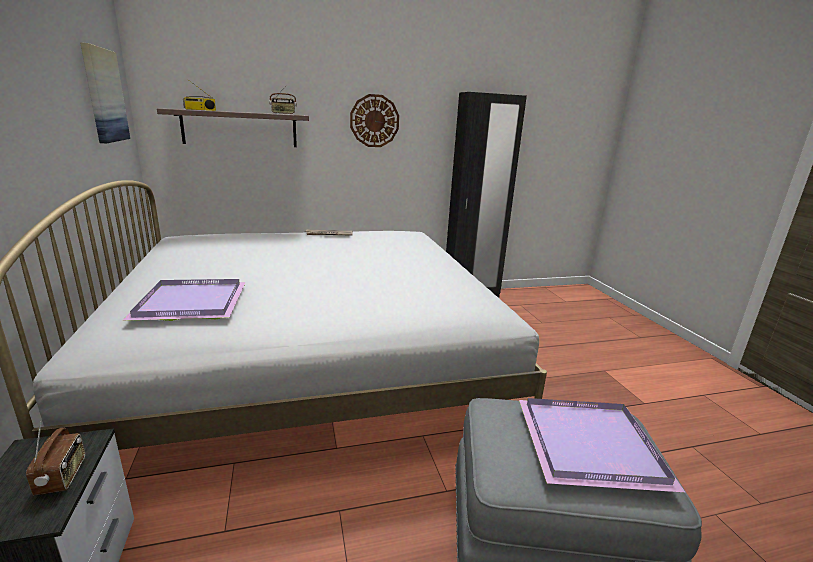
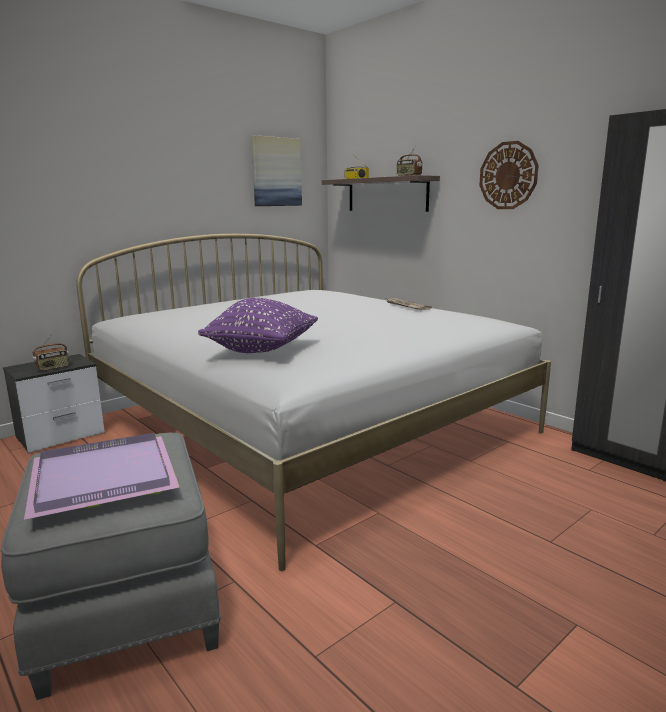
camera: 65 degrees right, 5 degrees down
purple tray [122,279,246,321] -> none
none -> purple pillow [198,298,318,353]

